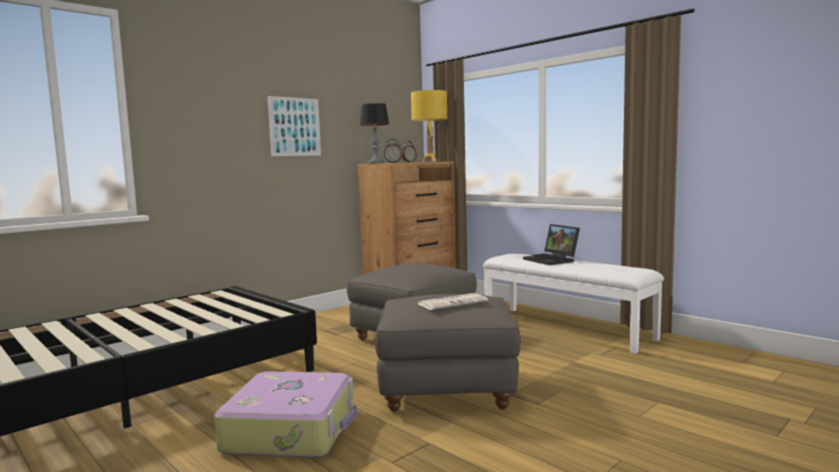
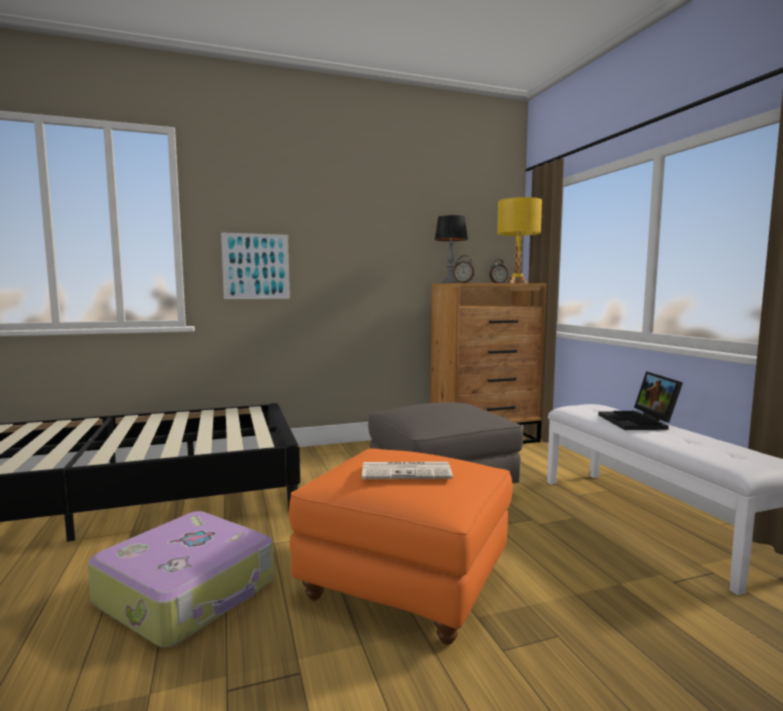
camera: 25 degrees right, 0 degrees up
picture [267,96,321,156] -> picture moved to [221,232,290,299]
grey ottoman [375,294,521,412] -> orange ottoman [289,448,513,645]

